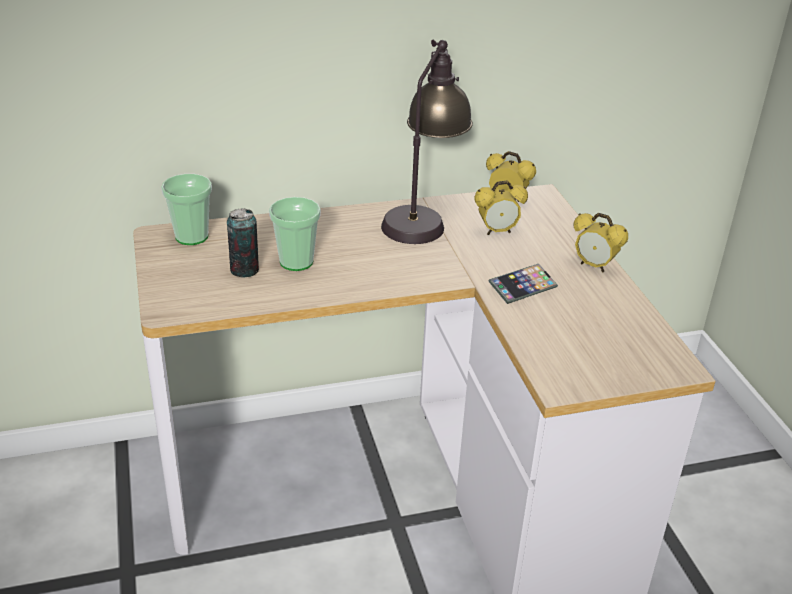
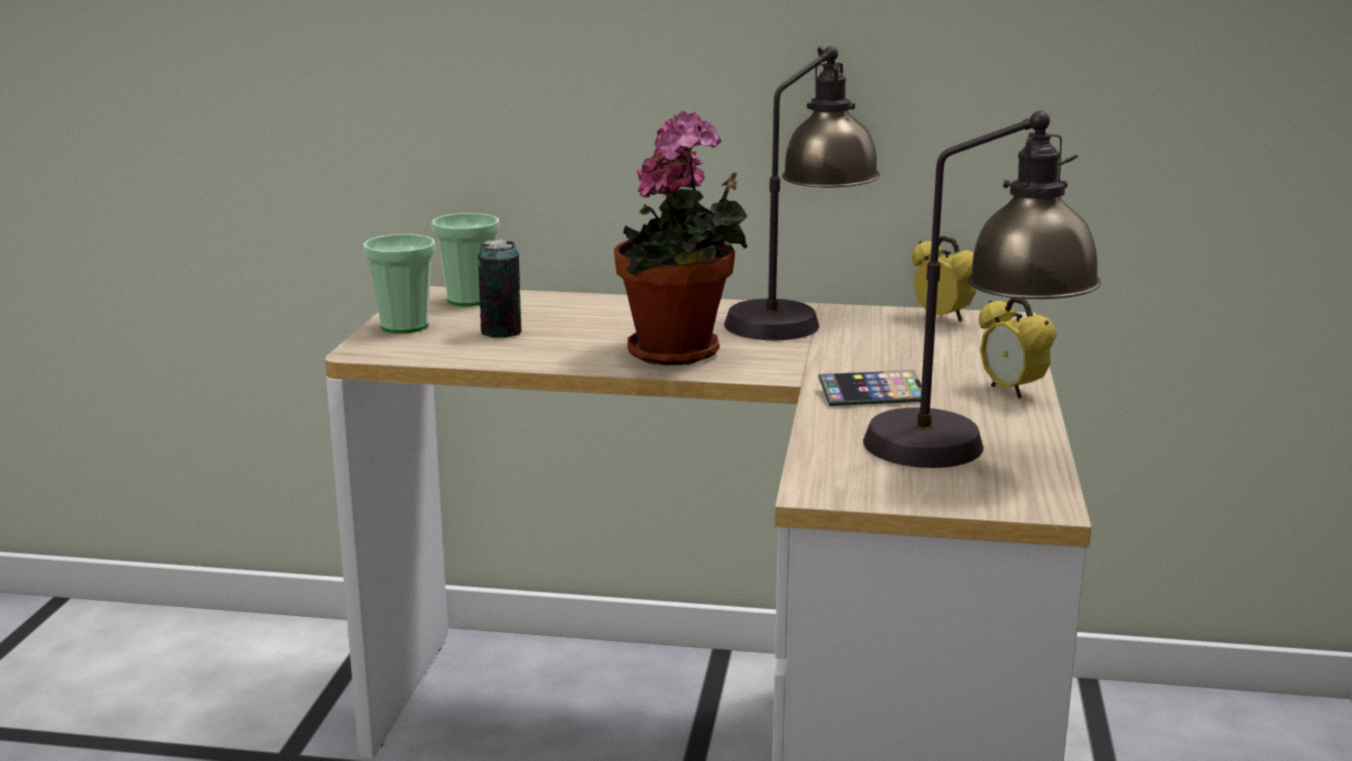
camera: 25 degrees right, 15 degrees down
cup [269,197,321,271] -> cup moved to [363,234,436,333]
alarm clock [474,181,528,235] -> none
none -> potted plant [614,111,748,365]
none -> table lamp [863,110,1101,468]

